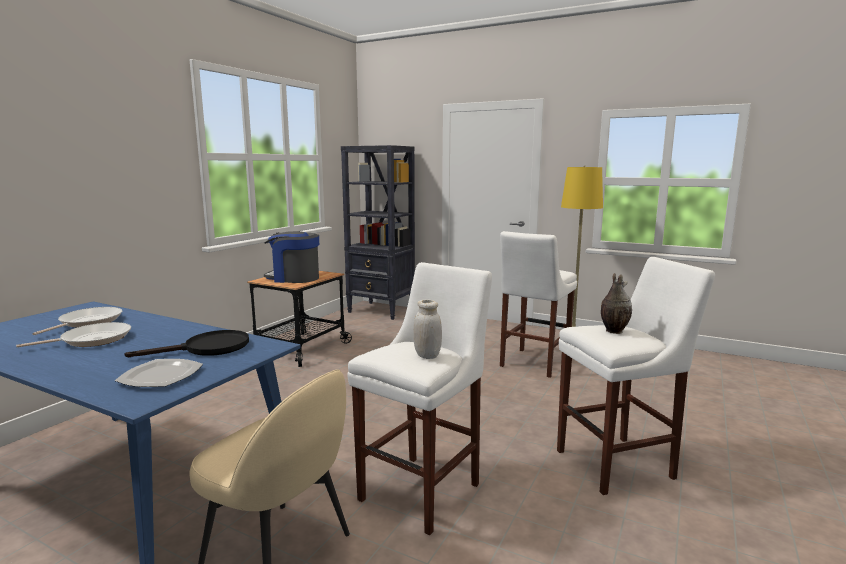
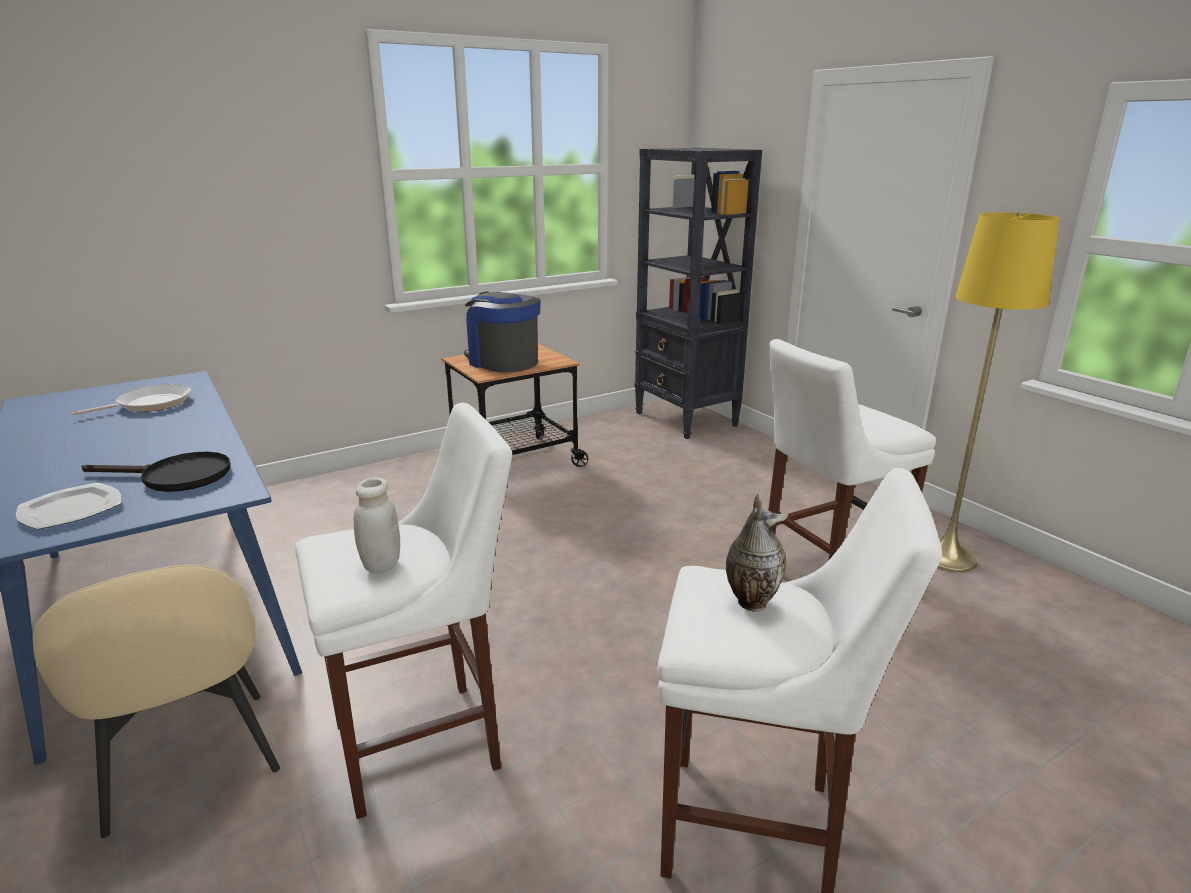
camera: 30 degrees right, 10 degrees up
frying pan [16,322,131,347] -> none

